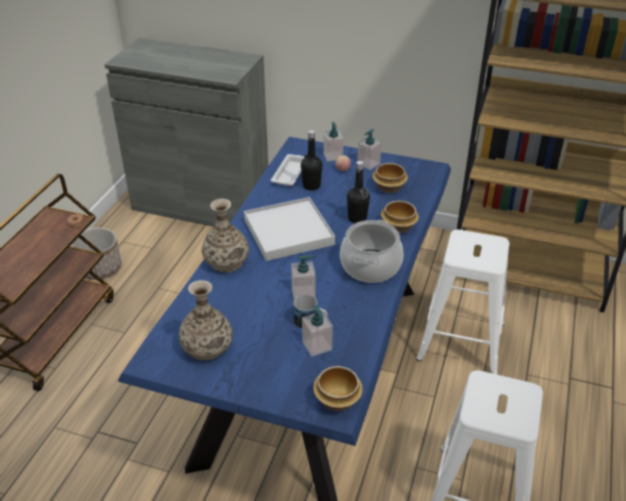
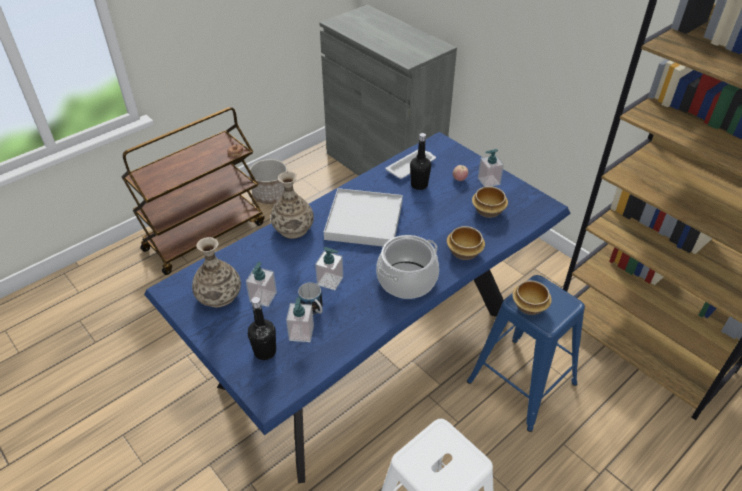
camera: 30 degrees right, 5 degrees up
bowl [313,366,363,411] -> bowl moved to [512,280,552,315]
soap dispenser [323,122,344,162] -> soap dispenser moved to [246,262,277,307]
black bottle [347,161,370,223] -> black bottle moved to [248,297,276,360]
white stool [416,230,509,374] -> blue stool [467,275,585,432]

